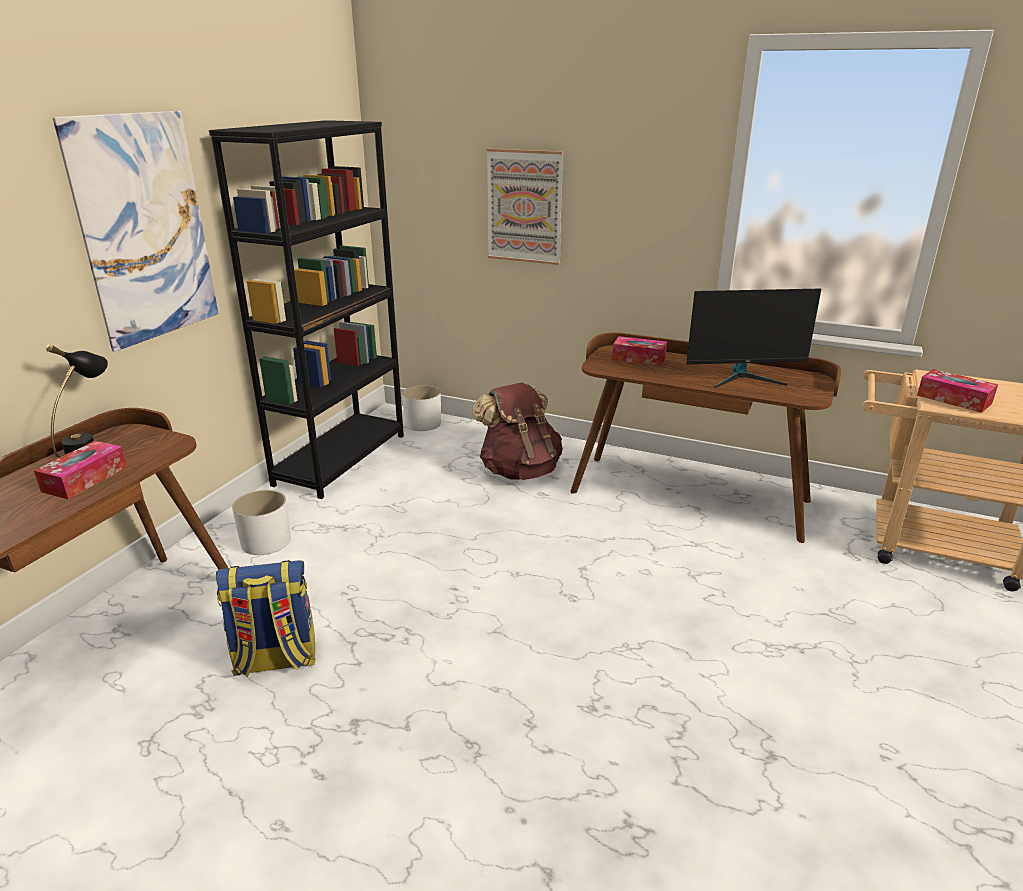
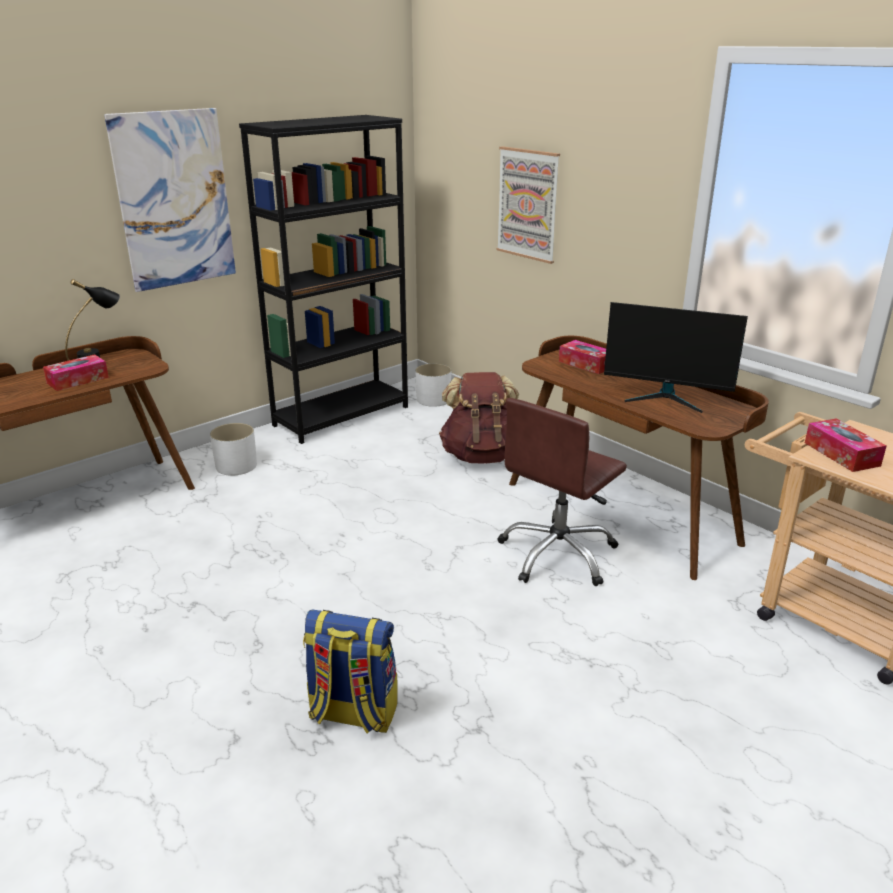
camera: 25 degrees right, 0 degrees up
backpack [216,560,316,677] -> backpack moved to [303,609,398,733]
none -> brown office chair [498,398,627,586]

